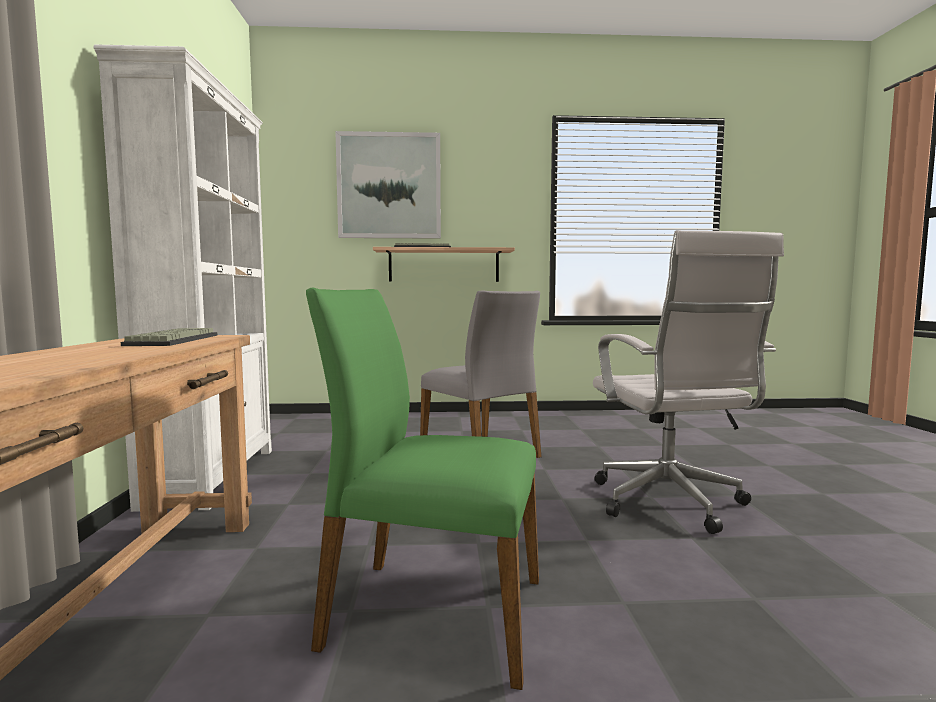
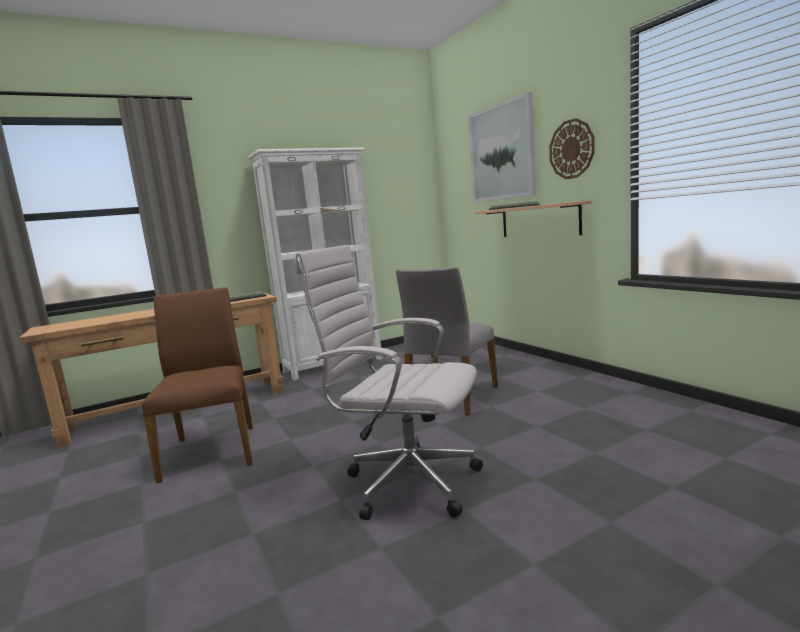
camera: 65 degrees right, 5 degrees up
green chair [306,288,539,690] -> brown chair [142,287,253,484]
white office chair [593,230,784,534] -> white office chair turned 60 degrees clockwise [296,245,483,520]
none -> wall clock [549,118,595,179]

